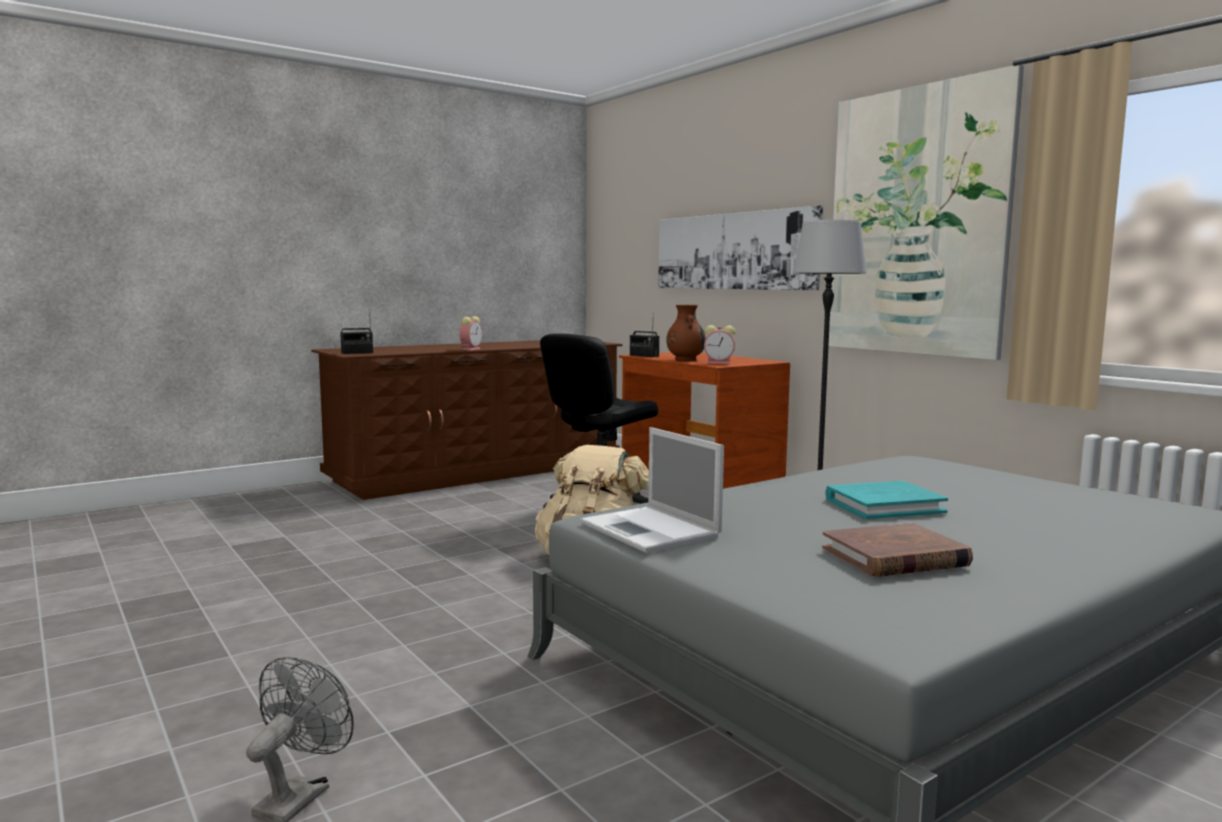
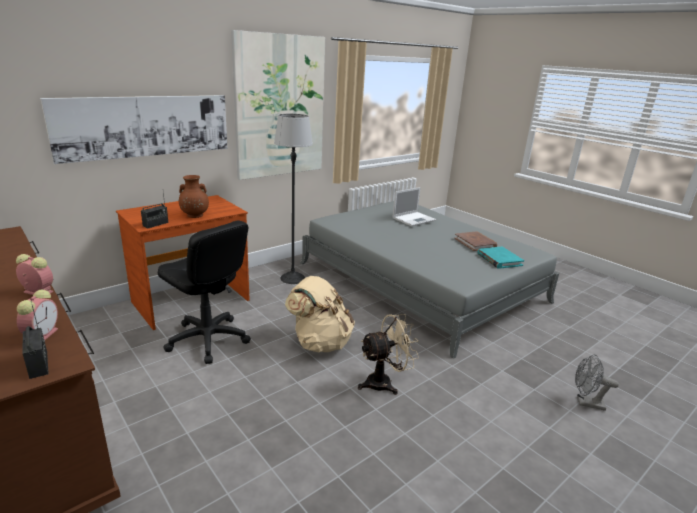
camera: 95 degrees left, 15 degrees up
laptop [580,427,724,553] -> laptop moved to [393,187,436,226]
alarm clock [704,325,736,364] -> alarm clock moved to [17,289,58,340]
turquoise book [825,481,948,519] -> turquoise book moved to [477,247,524,269]
none -> beige fan [358,314,419,395]

